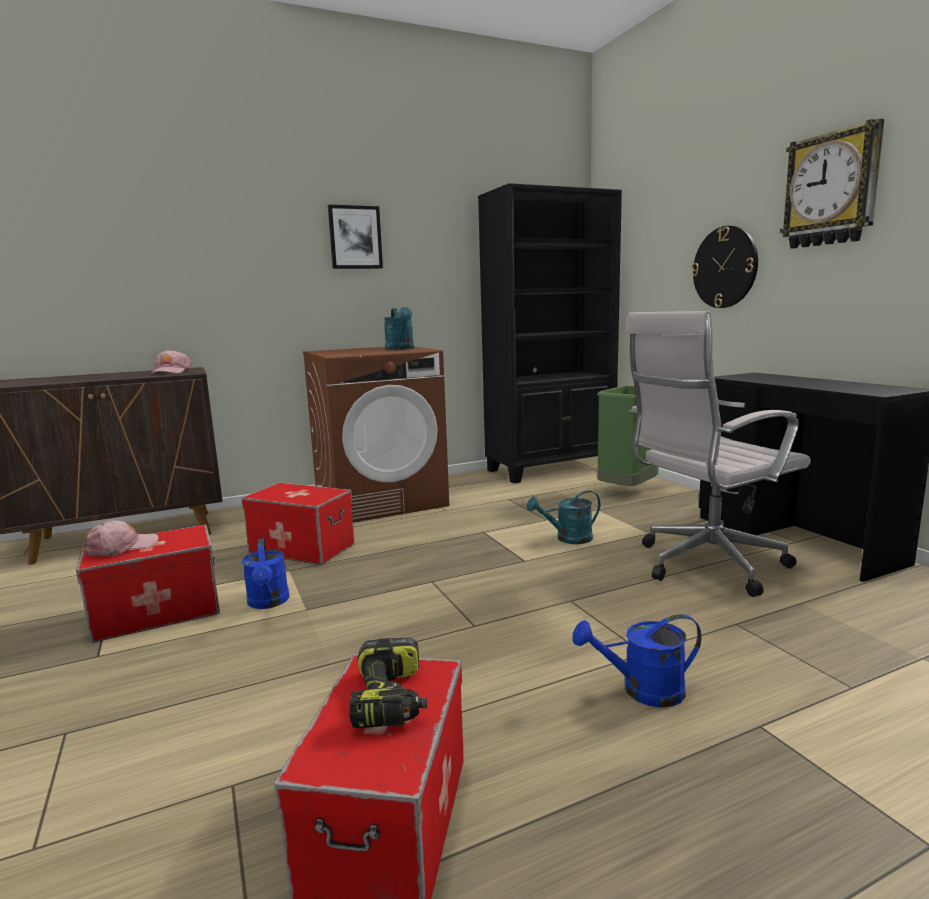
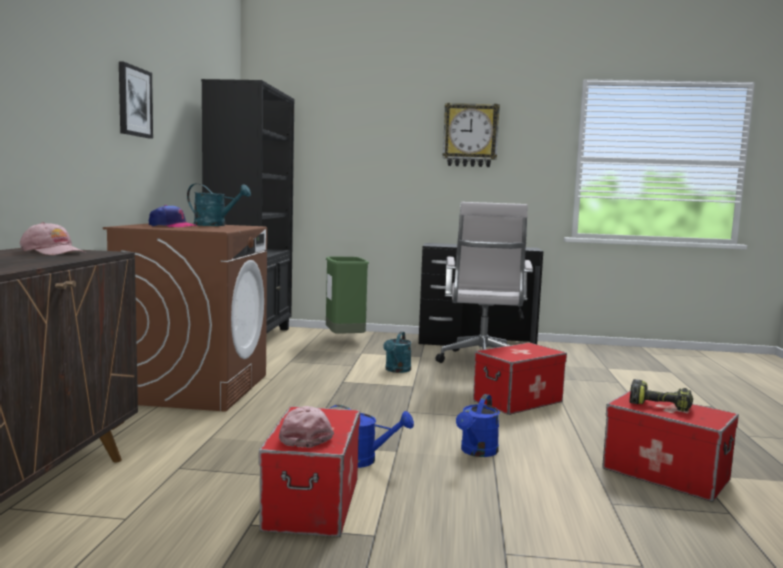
camera: 60 degrees left, 5 degrees down
storage box [241,483,355,565] -> storage box moved to [473,343,567,415]
blue watering can [573,614,702,707] -> blue watering can moved to [456,394,500,457]
wall clock [691,226,758,308] -> none
none -> cap [149,205,198,227]

